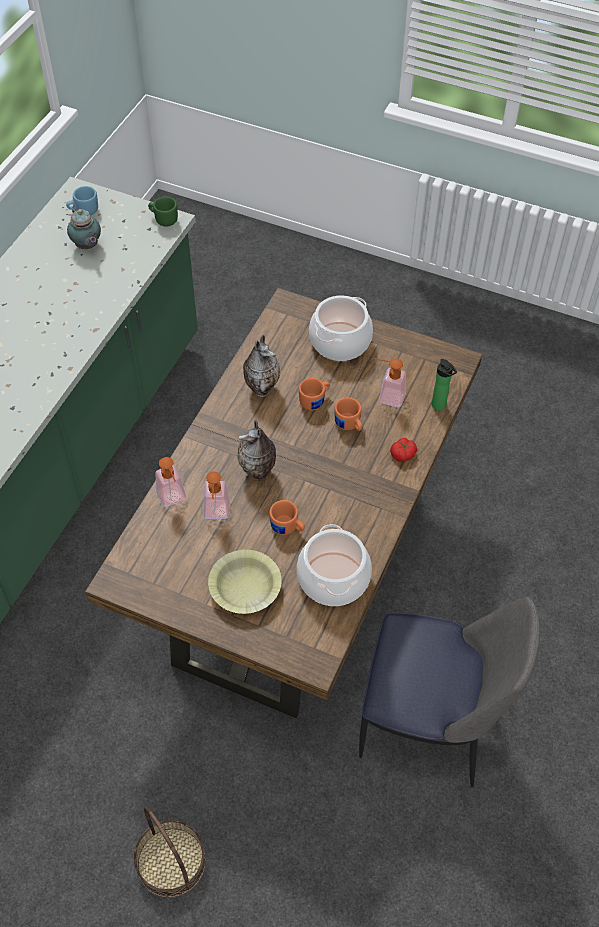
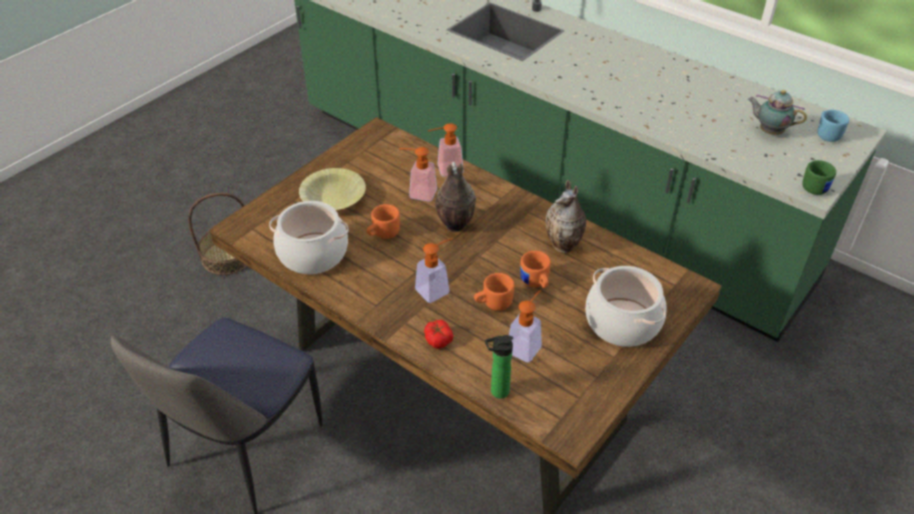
camera: 105 degrees right, 10 degrees down
teapot [67,206,101,249] -> teapot turned 45 degrees clockwise [748,90,807,135]
none -> soap dispenser [415,238,453,303]

